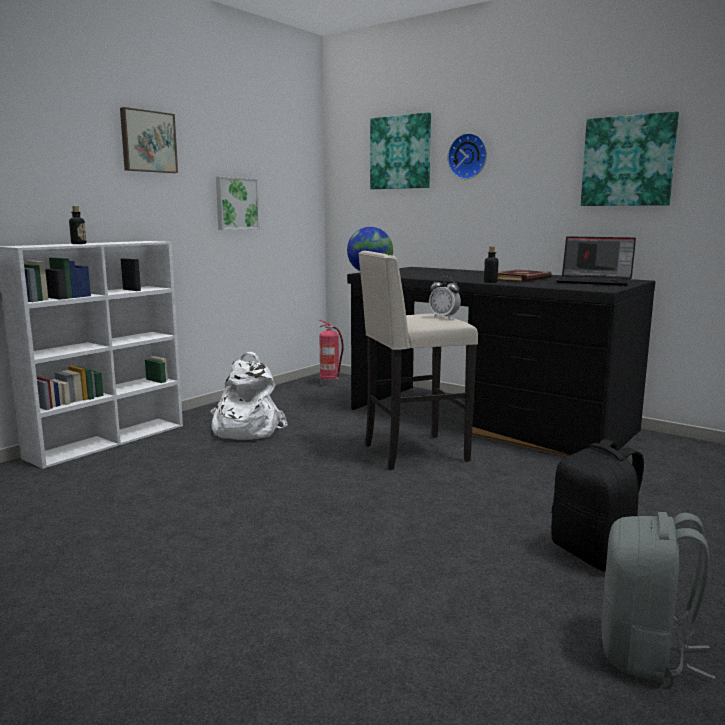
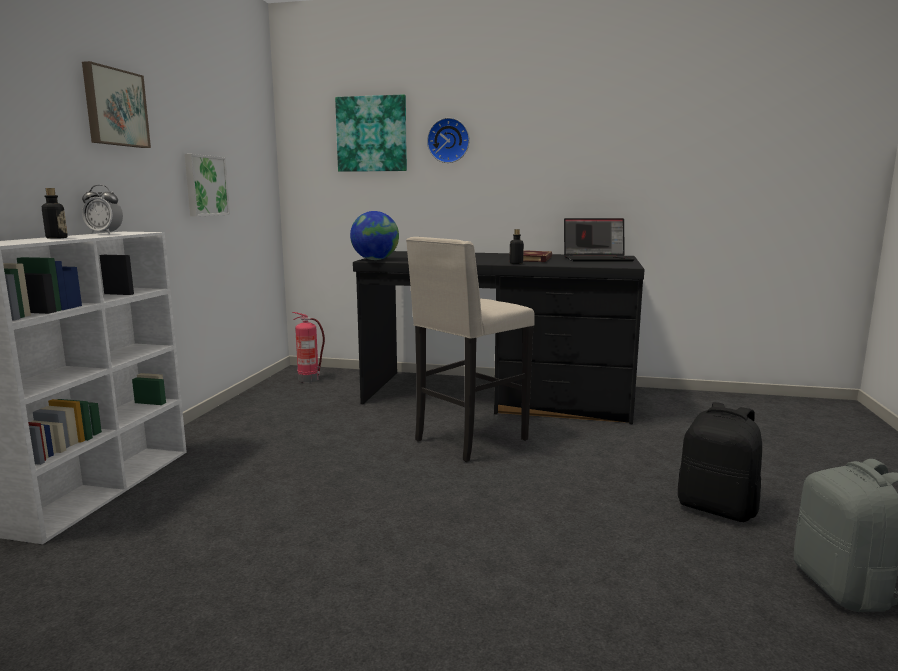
camera: 25 degrees left, 0 degrees up
white backpack [210,352,288,440] -> none
alarm clock [429,276,461,319] -> alarm clock moved to [82,185,123,234]
picture [581,111,679,206] -> none

